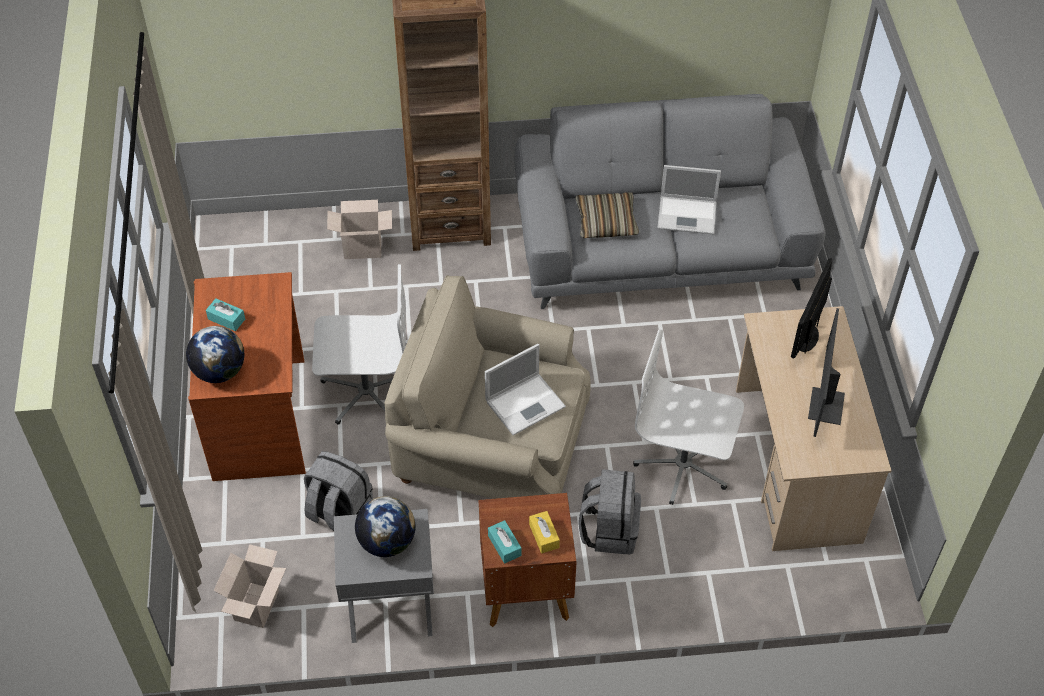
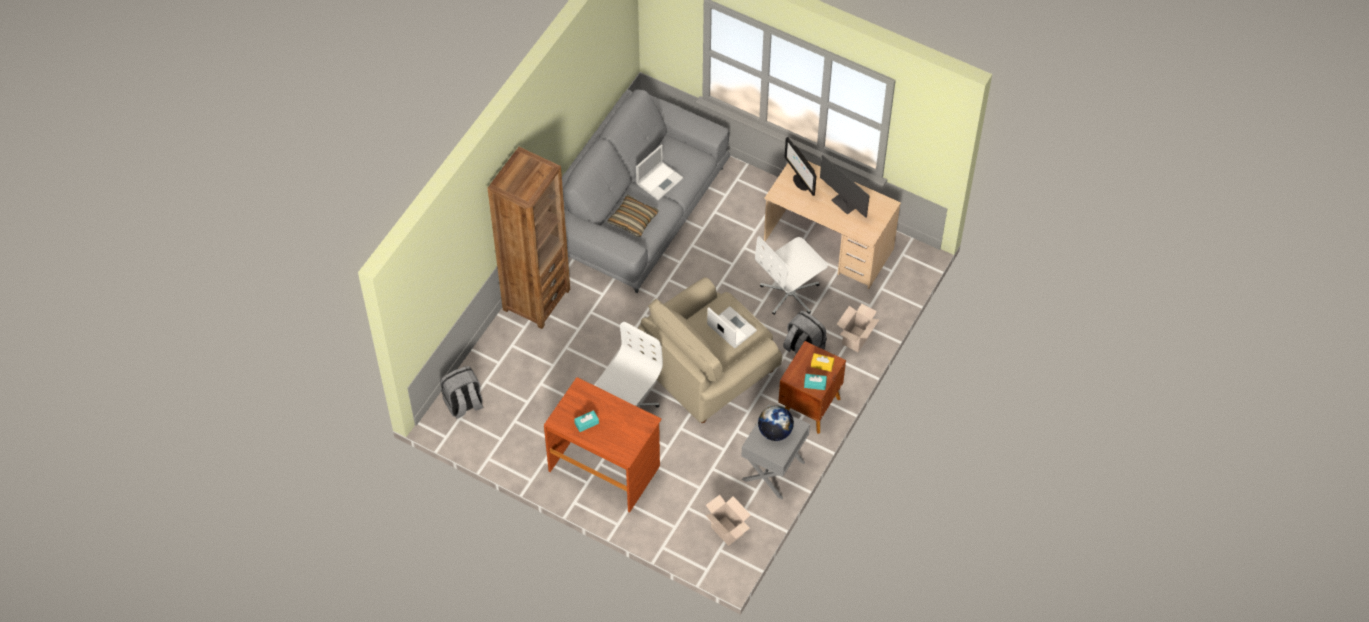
camera: 55 degrees left, 5 degrees up
globe [186,326,244,383] -> none
grey backpack [304,451,373,531] -> grey backpack moved to [440,366,483,419]
cardboard box [327,200,392,259] -> cardboard box moved to [837,304,879,352]
laptop [485,344,566,435] -> laptop turned 45 degrees counterclockwise [707,306,757,348]

